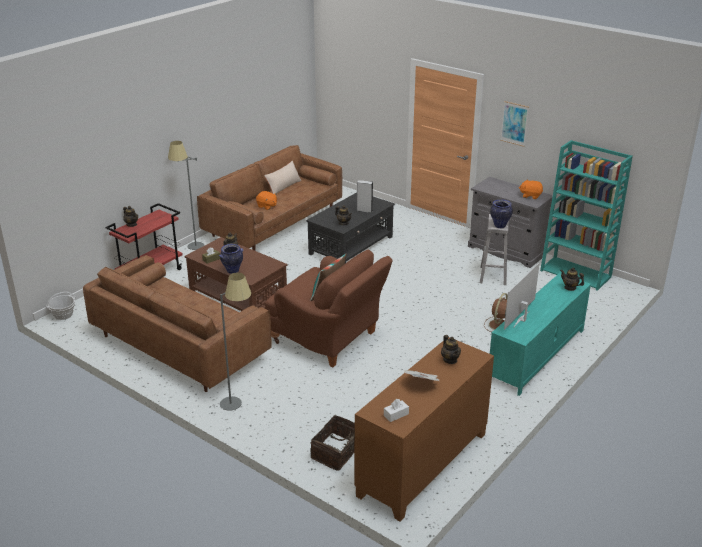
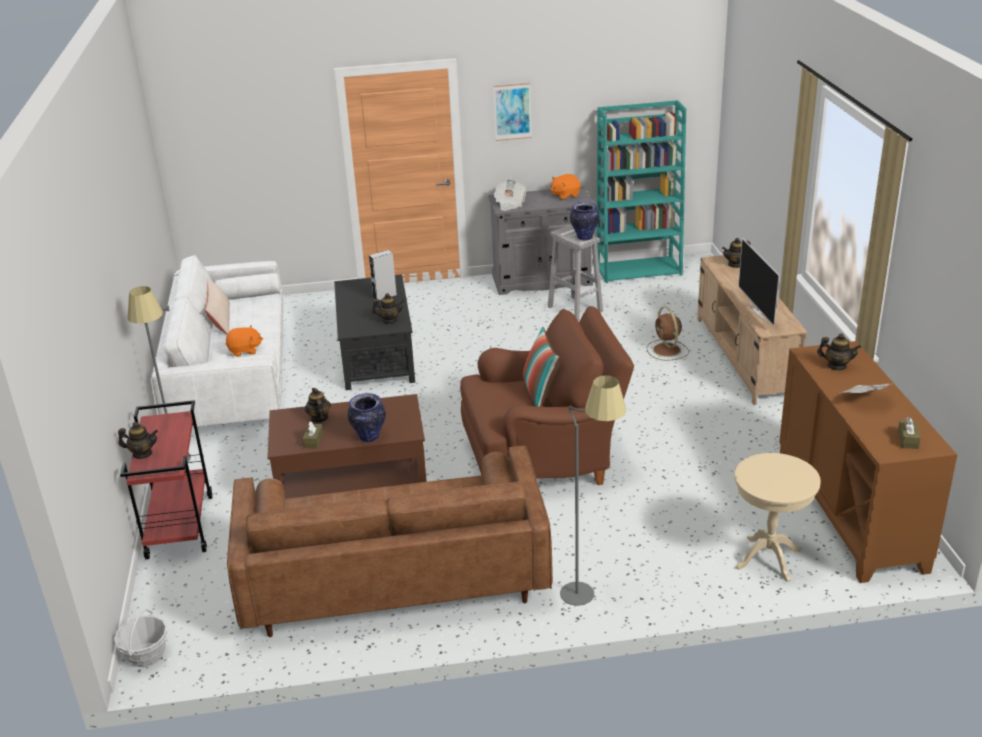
camera: 45 degrees left, 0 degrees up
brown sofa [197,145,342,251] -> white sofa [151,255,284,427]
basket [311,415,355,471] -> beige side table [735,453,821,582]
white tissue box [384,399,409,422] -> brown tissue box [898,417,921,449]
turquoise tv stand [490,273,591,396] -> beige tv stand [697,255,807,405]
none -> newspaper [493,179,527,211]

